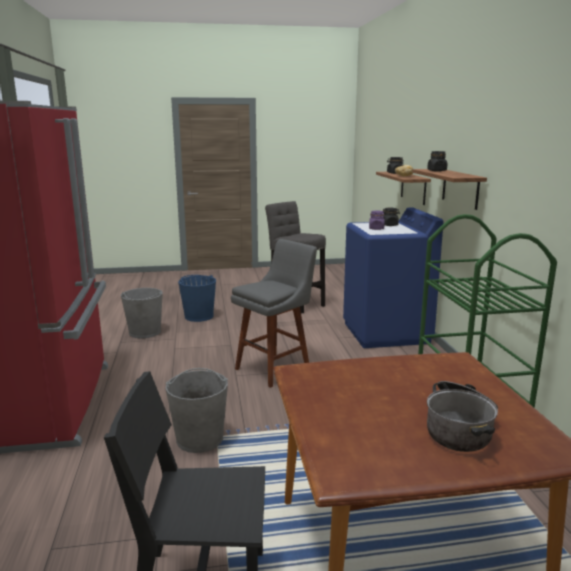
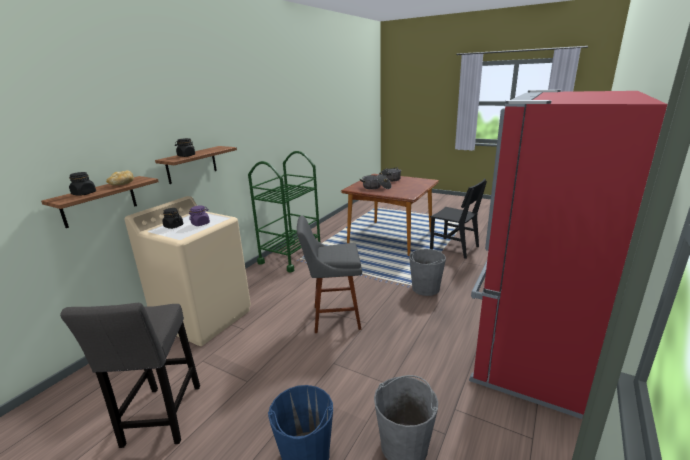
camera: 140 degrees left, 5 degrees up
blue washing machine [343,207,444,348] -> beige washing machine [124,196,251,346]
none -> cooking pot [359,174,392,190]

